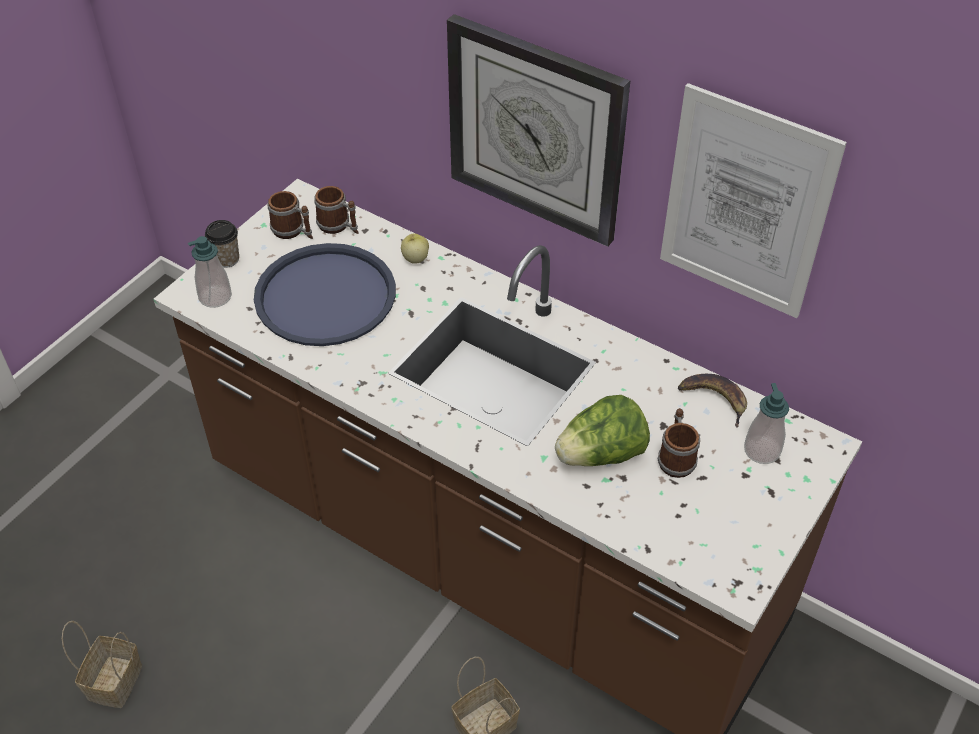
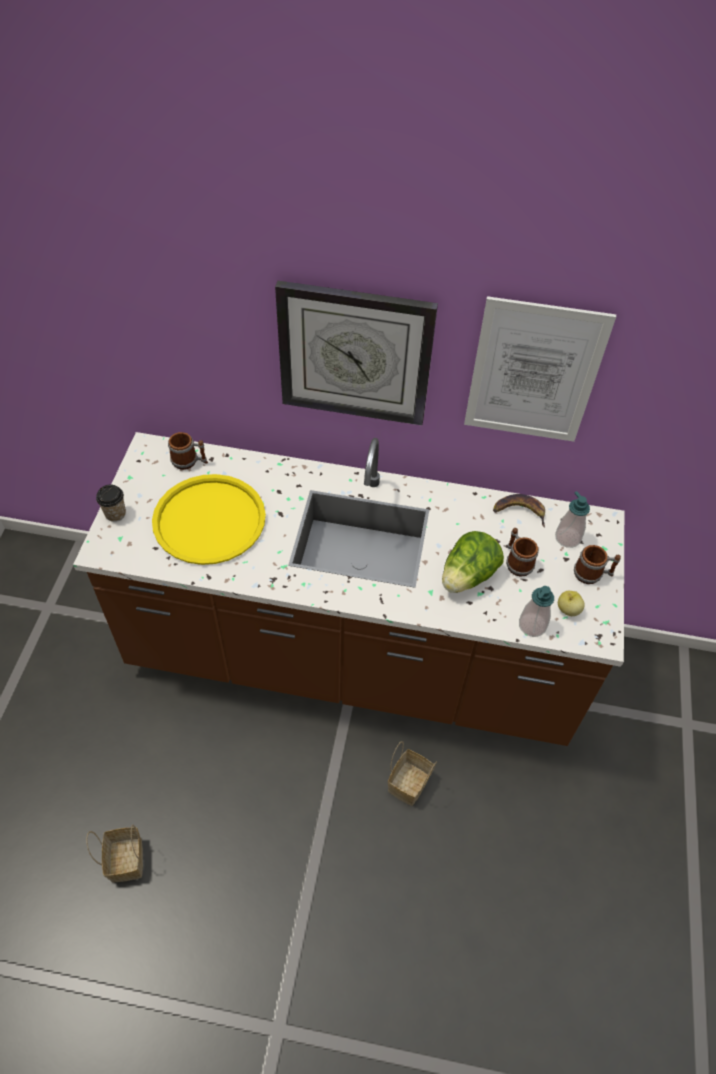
camera: 25 degrees left, 5 degrees up
soap dispenser [188,236,232,308] -> soap dispenser moved to [519,586,554,637]
blue tray [254,243,396,346] -> yellow tray [152,474,266,565]
mug [268,191,313,239] -> mug moved to [574,545,621,584]
apple [401,233,429,264] -> apple moved to [558,591,585,616]

